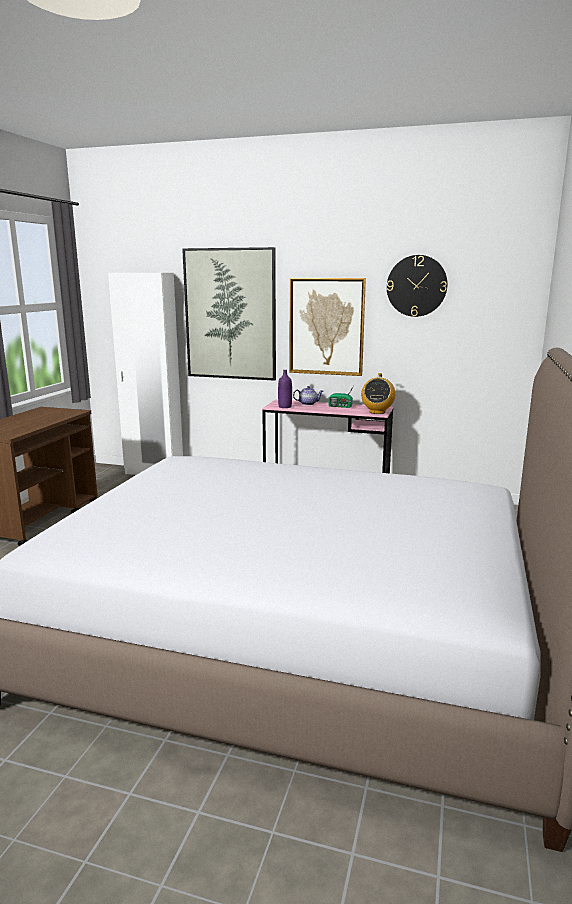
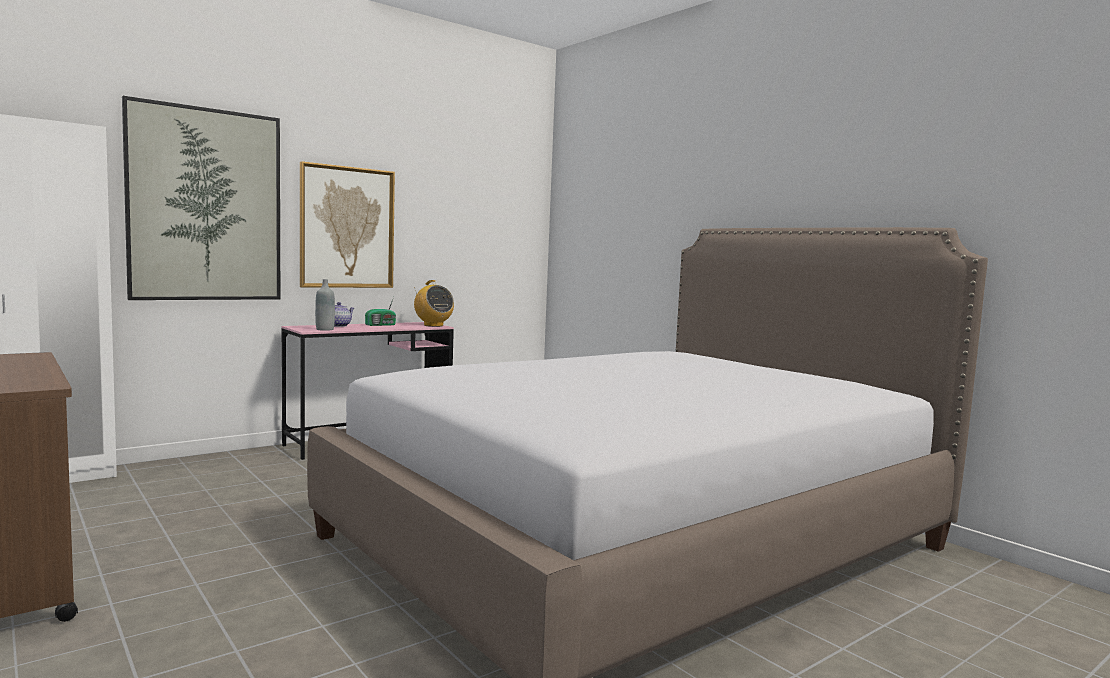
camera: 55 degrees left, 10 degrees down
purple bottle [278,370,292,408] -> grey bottle [315,279,335,331]
wall clock [387,255,448,317] -> none

